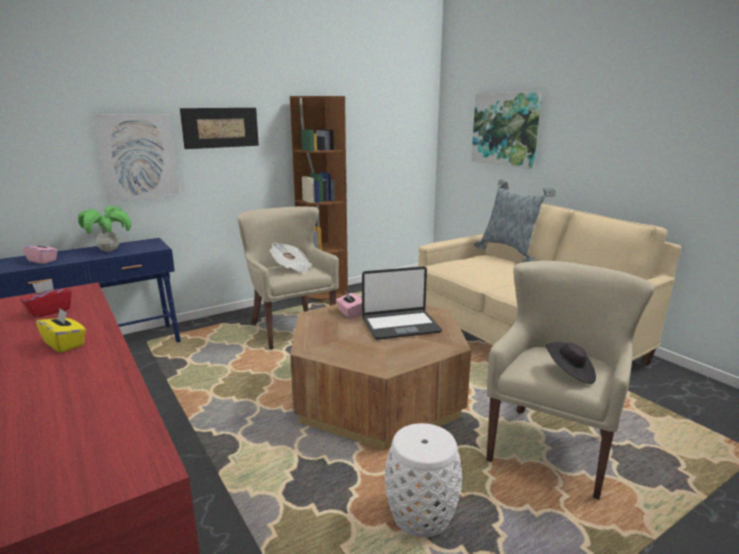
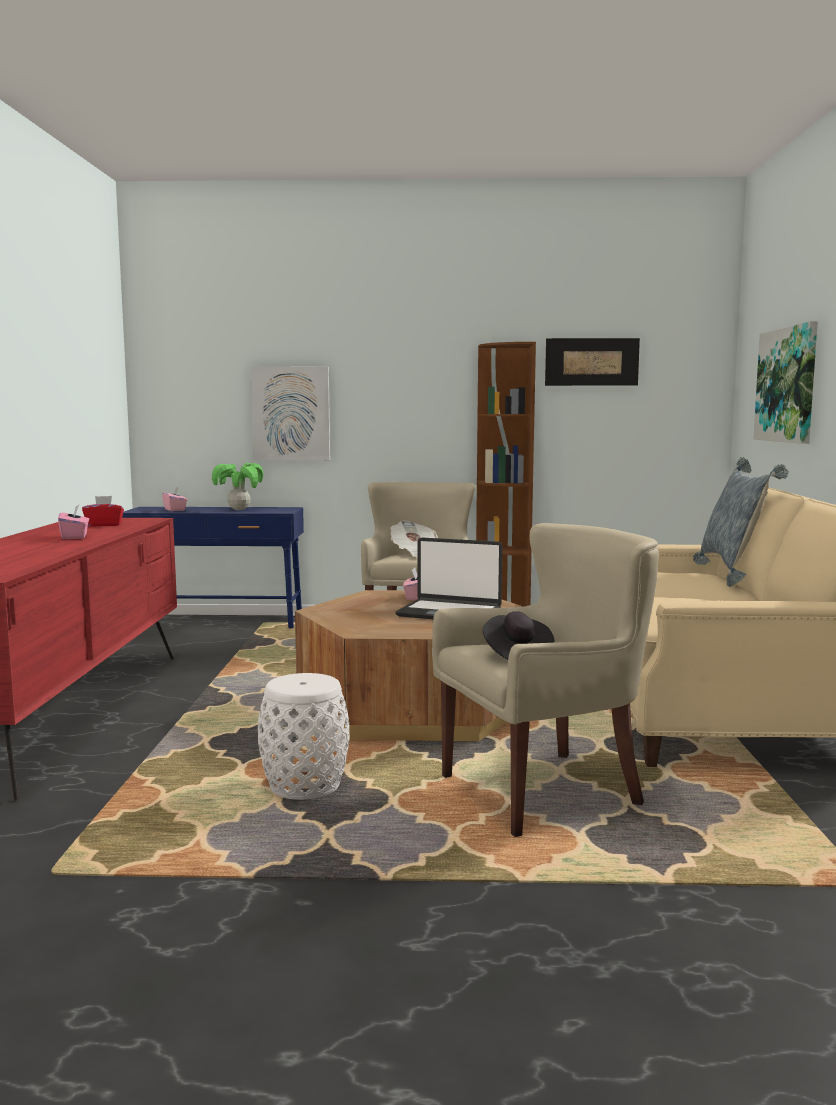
camera: 35 degrees right, 10 degrees down
yellow tissue box [36,308,86,353] -> pink tissue box [58,505,89,539]
picture [180,108,259,149] -> picture moved to [545,338,640,386]

